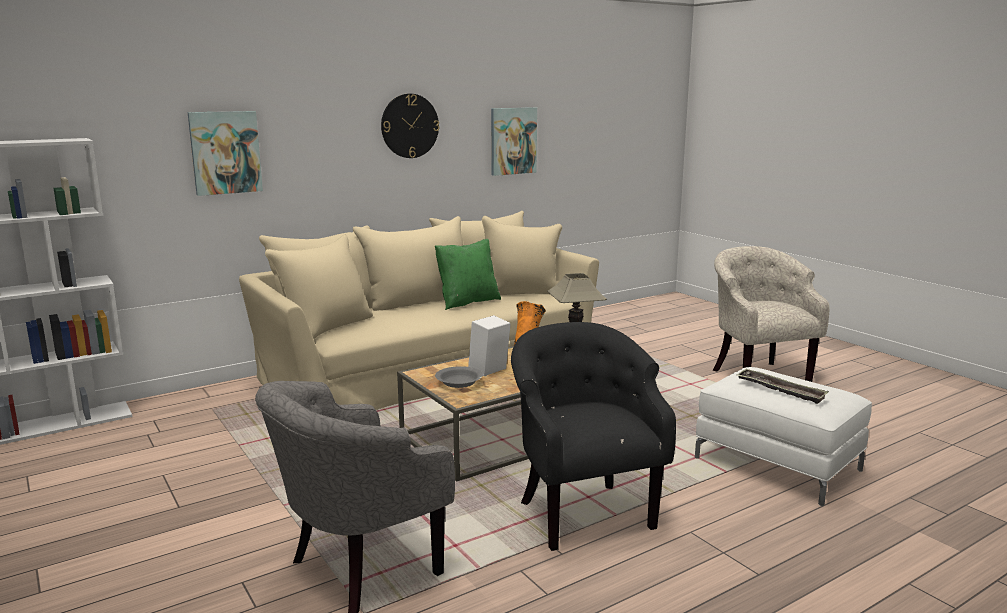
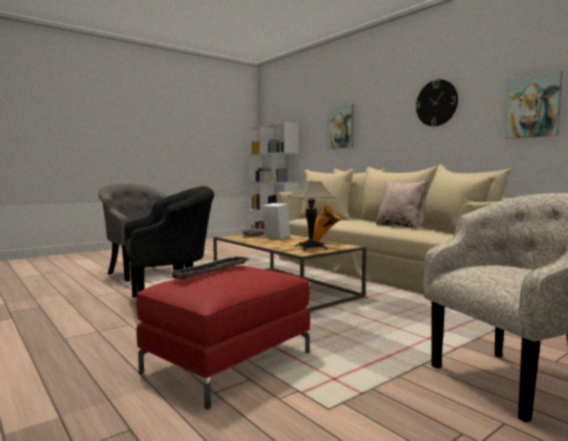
camera: 85 degrees right, 10 degrees down
green pillow [435,239,501,310] -> beige pillow [376,180,428,229]
white ottoman [695,367,872,506] -> red ottoman [136,266,310,409]

